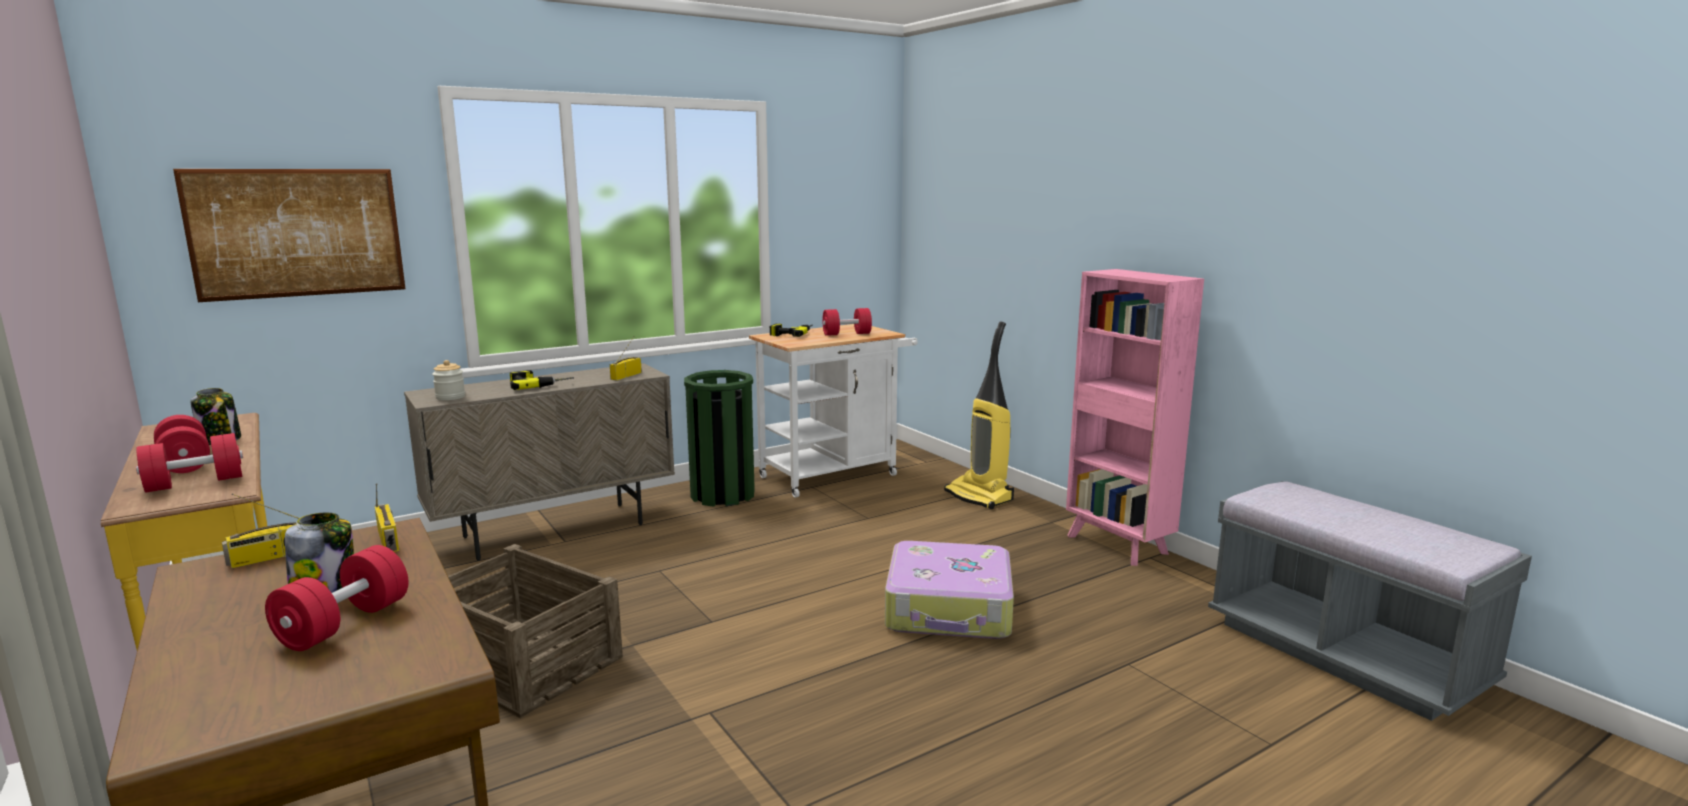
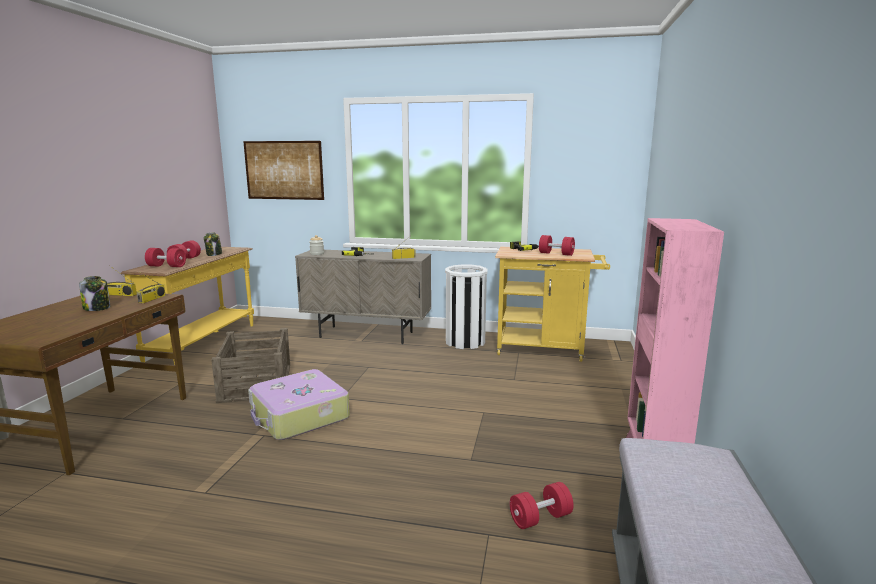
camera: 45 degrees right, 0 degrees up
red dumbbell [265,545,409,651] -> red dumbbell moved to [509,482,574,529]
green trash can [684,370,755,507] -> white trash can [445,264,487,349]
white cart [749,324,918,498] -> yellow cart [495,247,610,362]
suitcase [885,541,1014,639] -> suitcase moved to [248,369,350,440]
vacuum cleaner [944,321,1014,509] -> none

